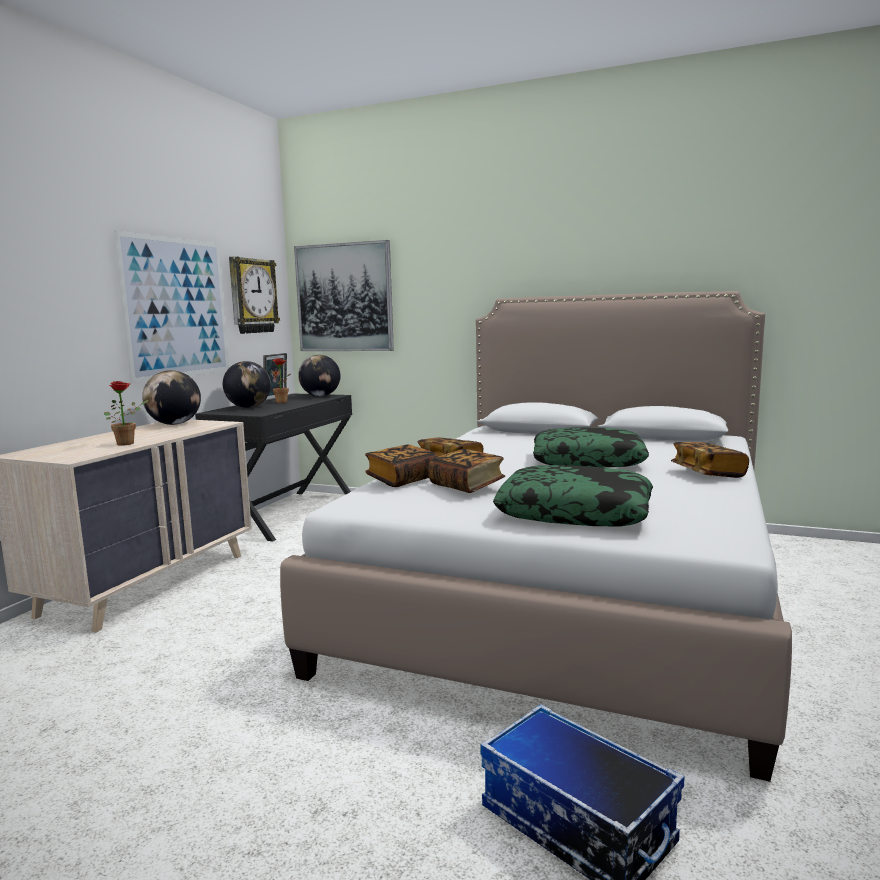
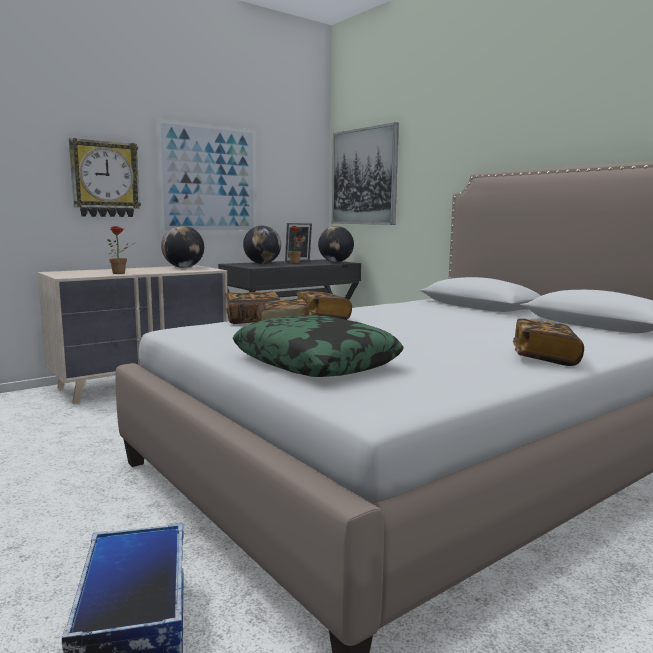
camera: 30 degrees right, 0 degrees up
wall clock [229,257,280,334] -> wall clock moved to [69,138,141,217]
pillow [533,428,649,468] -> none

